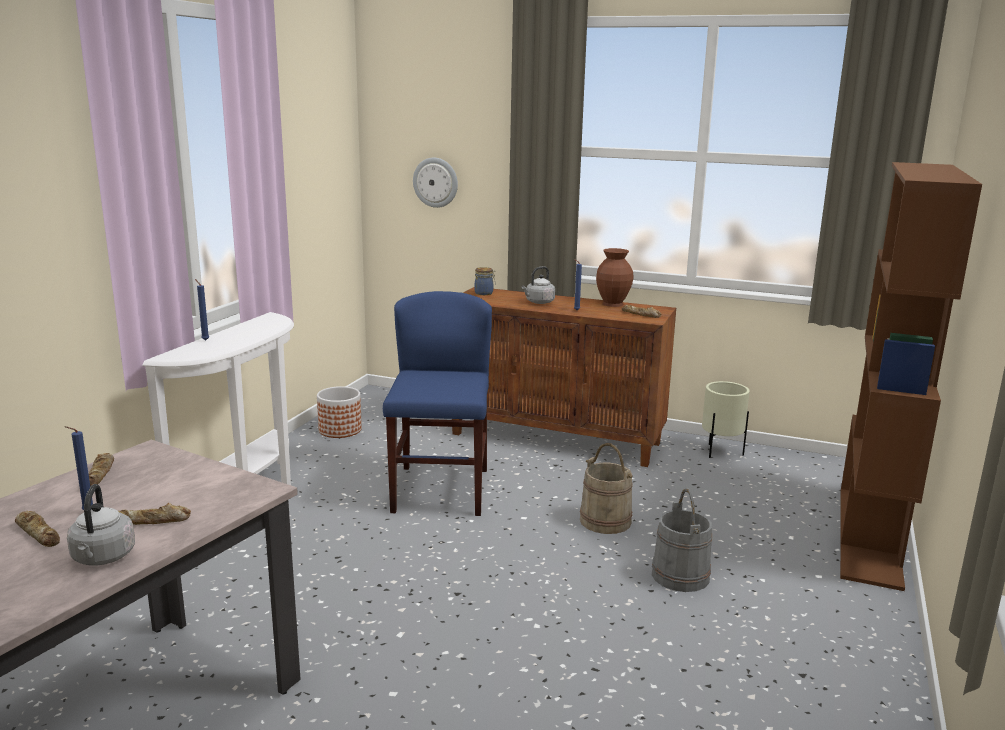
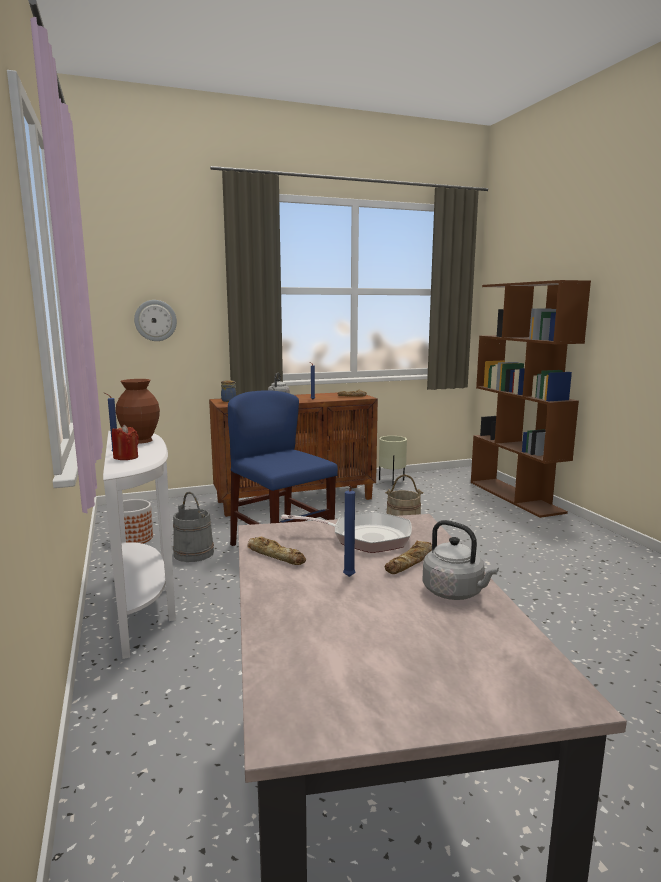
camera: 40 degrees left, 5 degrees down
bread [15,511,60,547] -> none
brown vase [596,248,633,307] -> brown vase moved to [116,379,160,444]
grey bucket [652,489,712,592] -> grey bucket moved to [173,492,214,562]
none -> red candle [112,425,139,460]
none -> frying pan [281,512,412,553]

